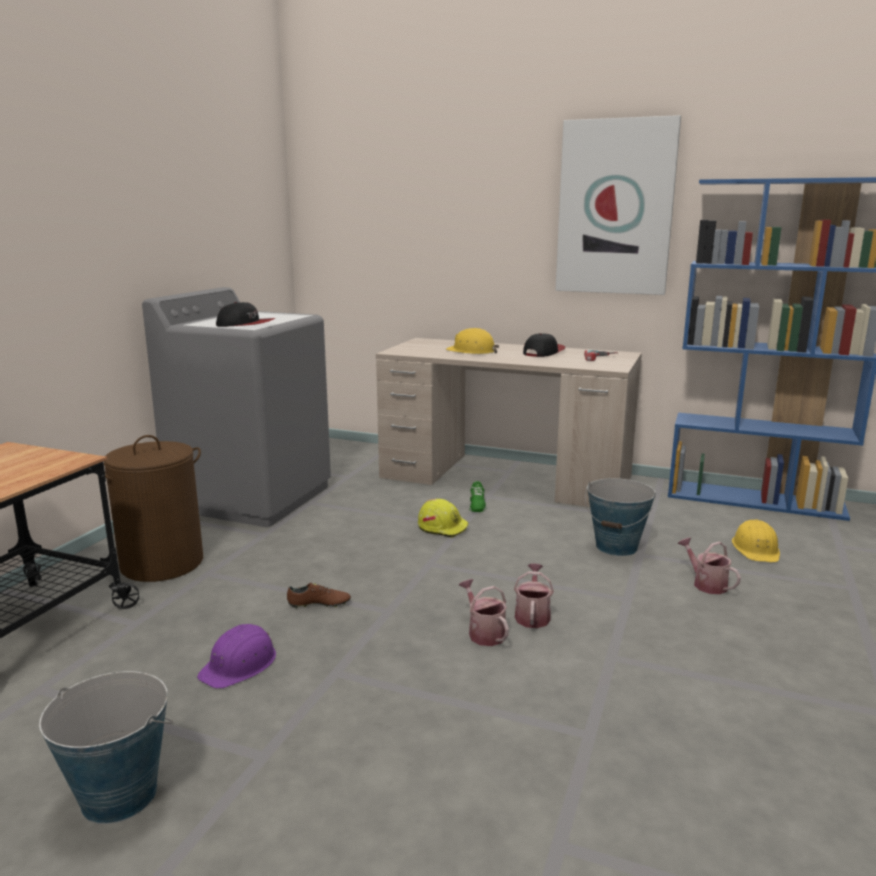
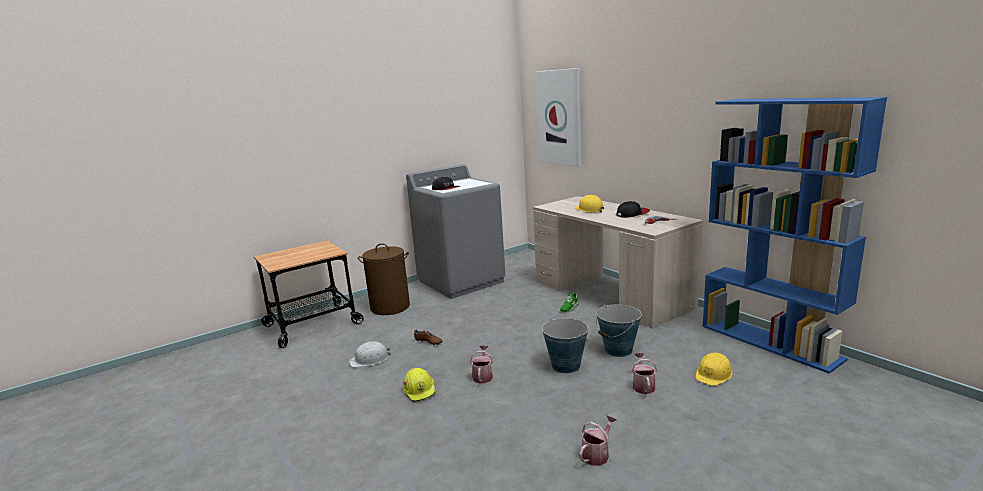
camera: 35 degrees right, 0 degrees up
bucket [39,671,173,824] -> bucket moved to [542,318,589,374]
purple hard hat [197,624,276,689] -> white hard hat [349,341,390,367]
yellow hard hat [418,499,469,538] -> yellow hard hat moved to [403,368,437,402]
watering can [514,563,554,628] -> watering can moved to [579,415,617,466]
picture [556,115,681,295] -> picture moved to [535,68,581,167]

